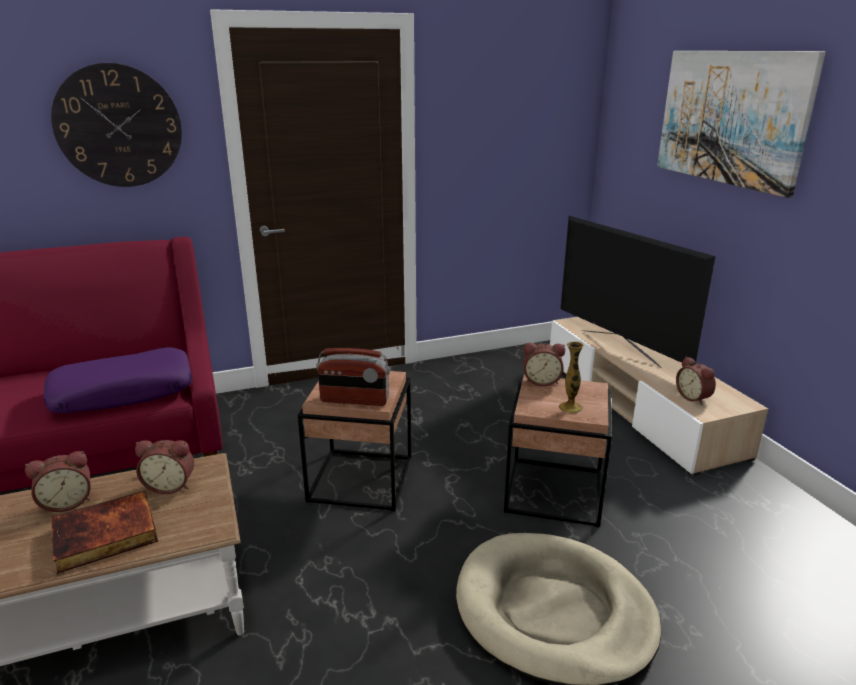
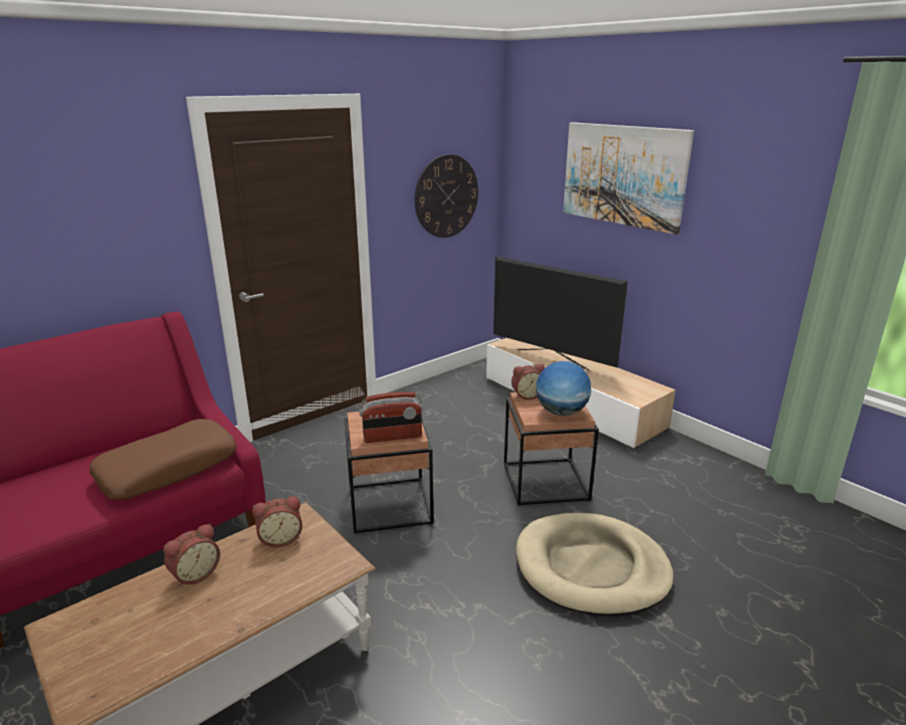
camera: 20 degrees left, 0 degrees up
purple pillow [43,347,193,413] -> brown pillow [89,419,236,500]
wall clock [51,63,182,187] -> wall clock moved to [415,154,478,238]
book [51,491,158,573] -> none
vase [559,341,584,413] -> globe [536,361,591,416]
alarm clock [676,357,716,405] -> none

